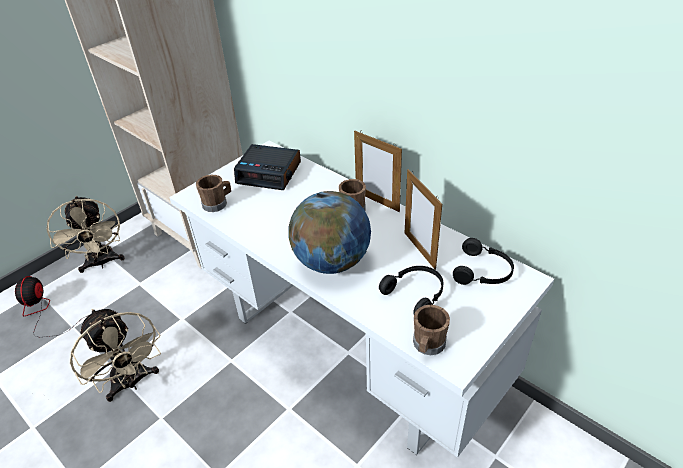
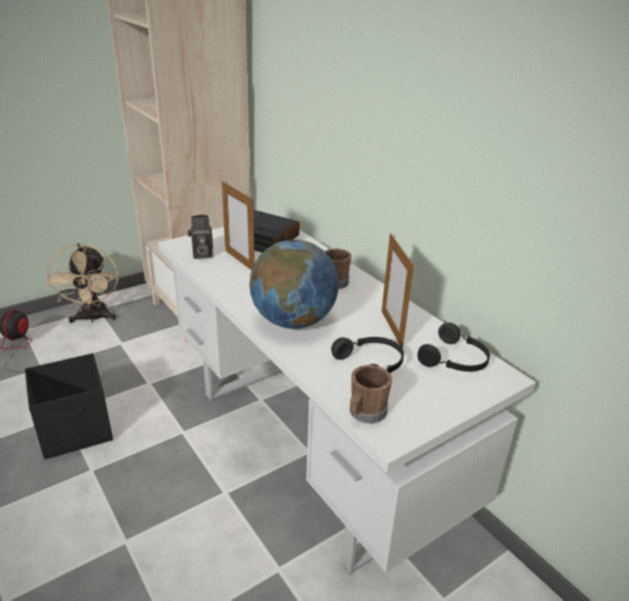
camera: 10 degrees right, 10 degrees down
beige fan [70,309,161,402] -> black storage box [25,353,113,459]
brown mug [196,175,231,212] -> camera [188,215,213,259]
picture frame [354,131,402,212] -> picture frame moved to [222,181,255,270]

